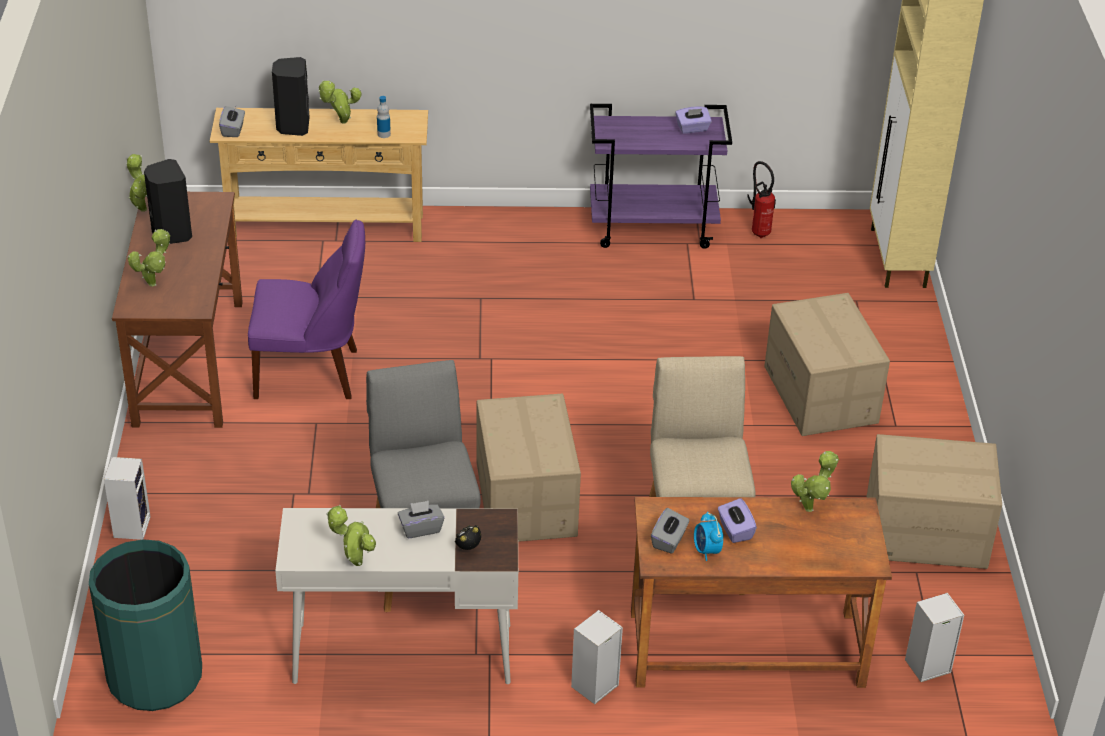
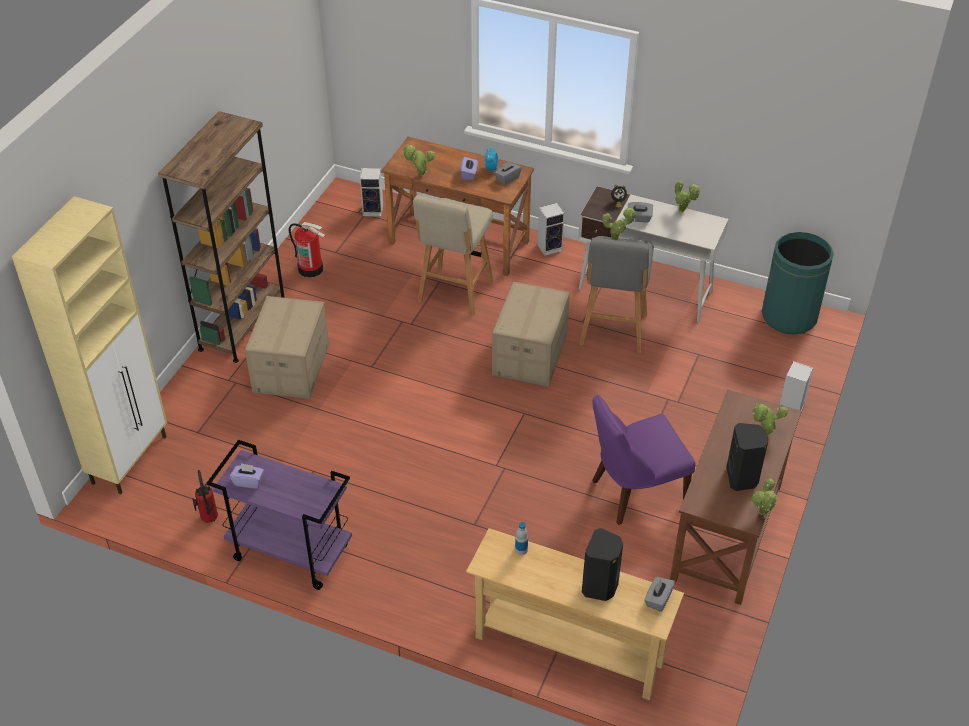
camera: 155 degrees left, 5 degrees up
purple chair [248,220,365,399] -> purple chair turned 45 degrees counterclockwise [592,395,695,525]
potted plant [318,80,362,124] -> potted plant moved to [602,207,637,241]
cardboard box [866,434,1002,569] -> fire extinguisher [289,222,325,278]
none -> brown bookcase [158,111,285,363]

